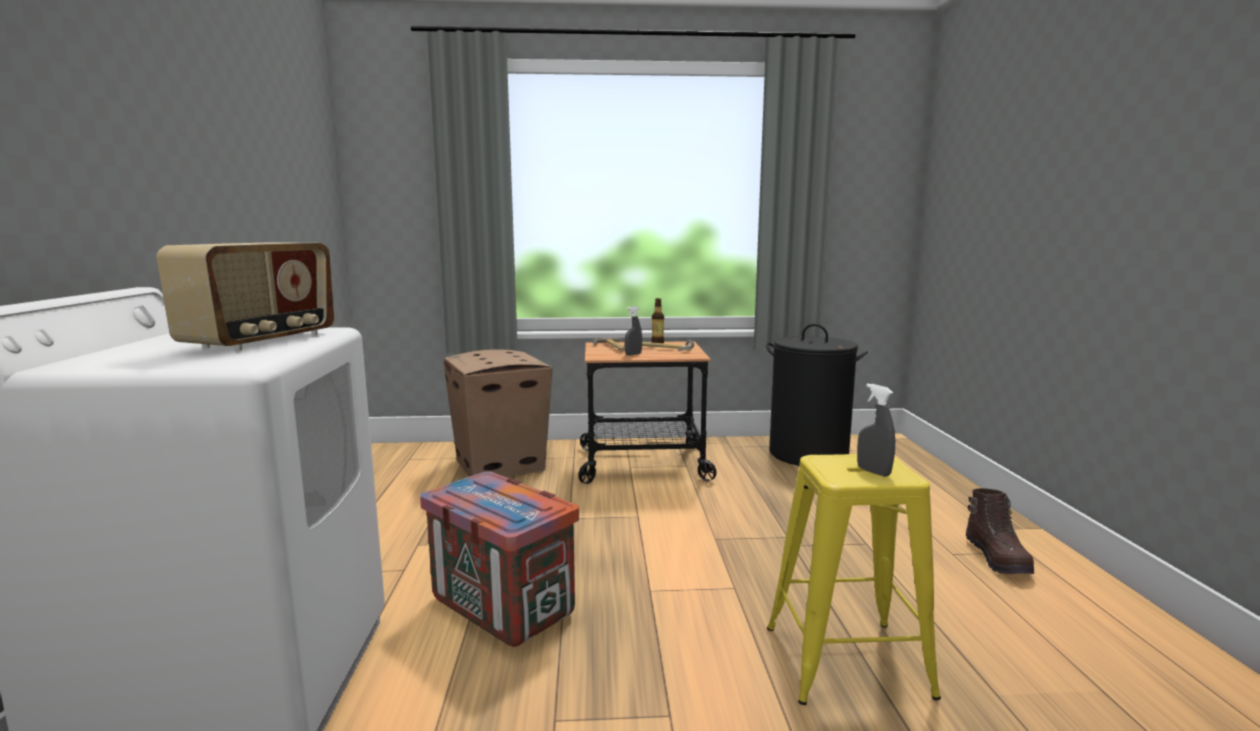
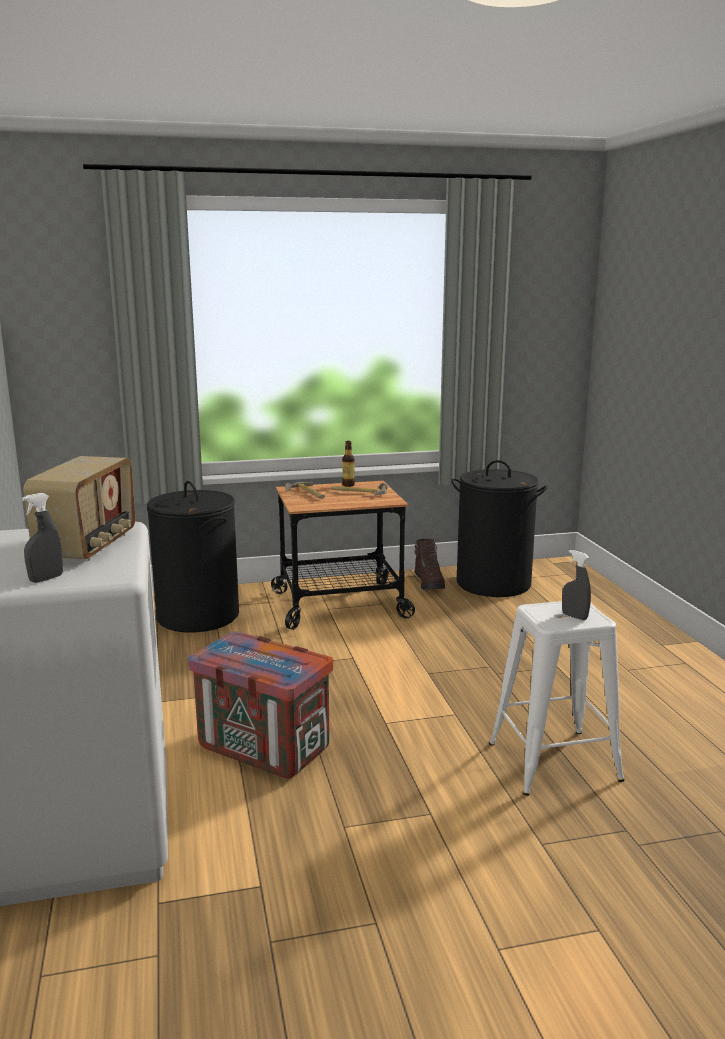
camera: 10 degrees left, 5 degrees up
cardboard box [443,349,553,477] -> black laundry basket [147,481,239,632]
grey spray bottle [625,306,642,356] -> grey spray bottle moved to [22,493,63,583]
yellow stool [767,454,941,705] -> white stool [489,601,625,796]
brown boot [966,488,1034,574] -> brown boot moved to [415,539,445,590]

